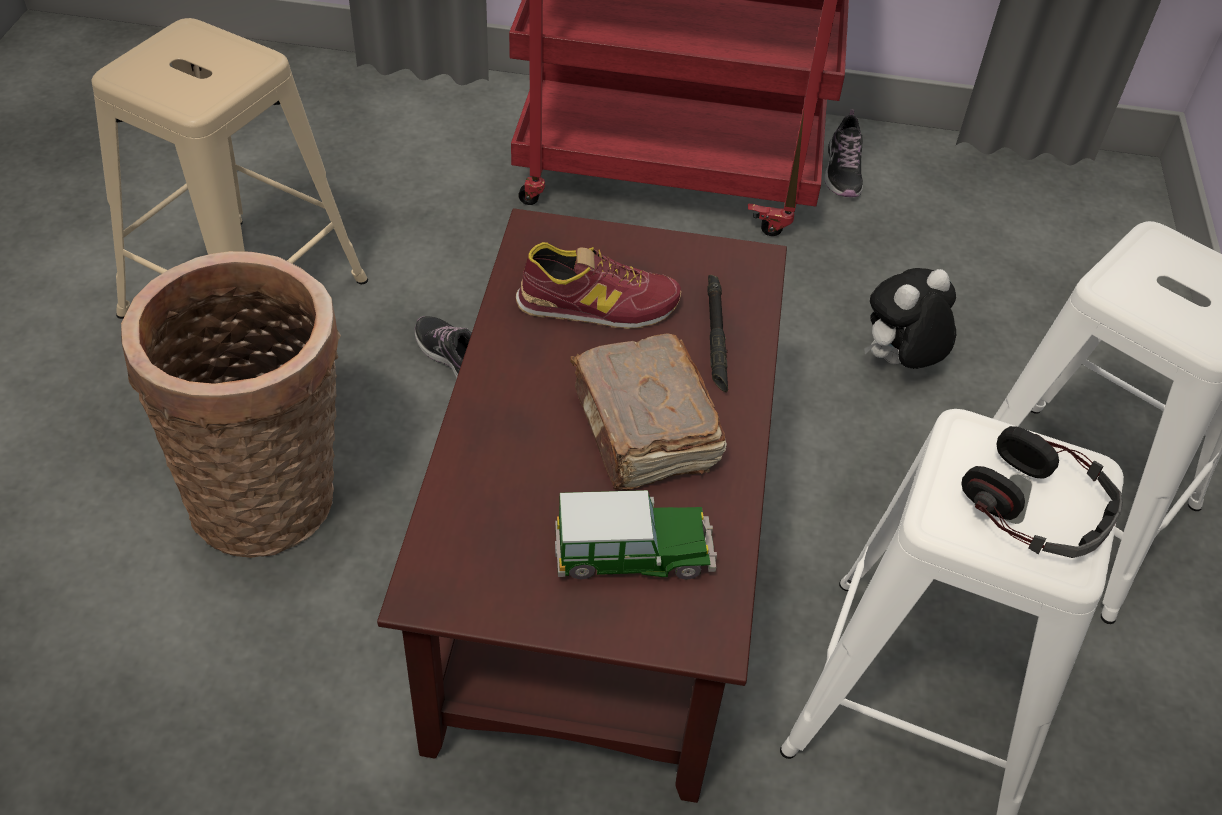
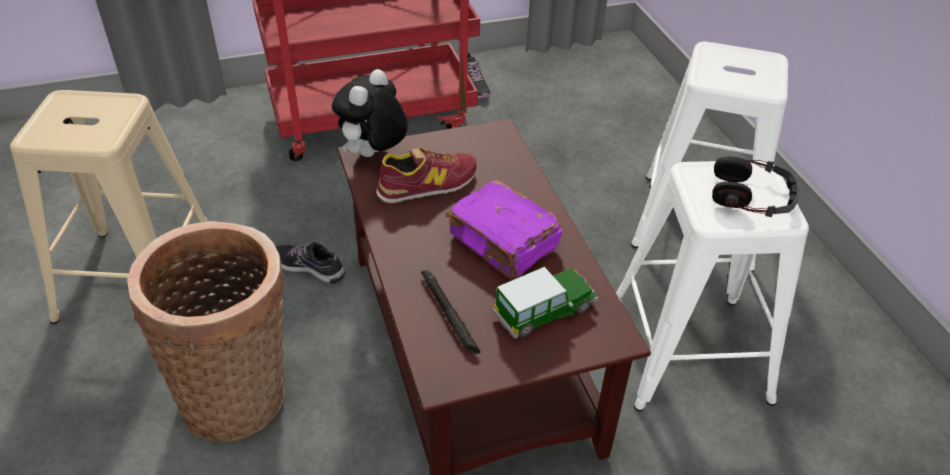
camera: 25 degrees left, 5 degrees down
brown book [570,333,727,490] -> purple book [446,180,562,280]
black flashlight [707,275,728,392] -> black flashlight moved to [421,270,481,354]
plush toy [864,268,956,369] -> plush toy moved to [332,69,408,157]

